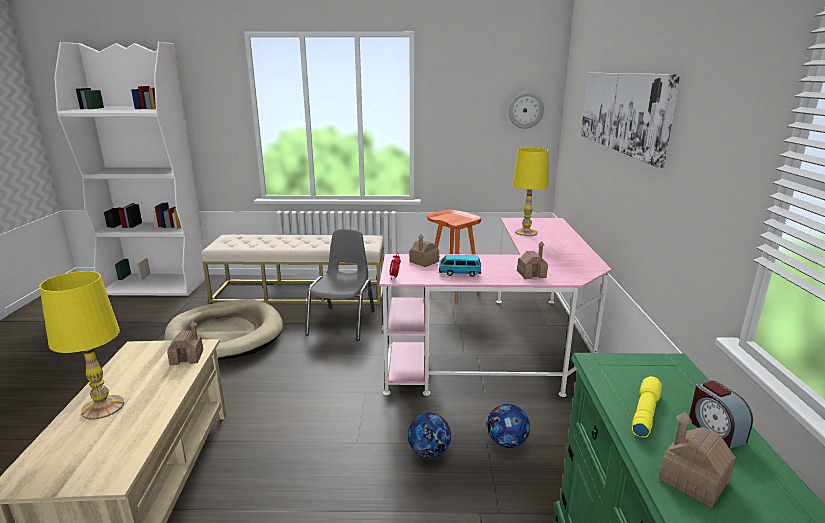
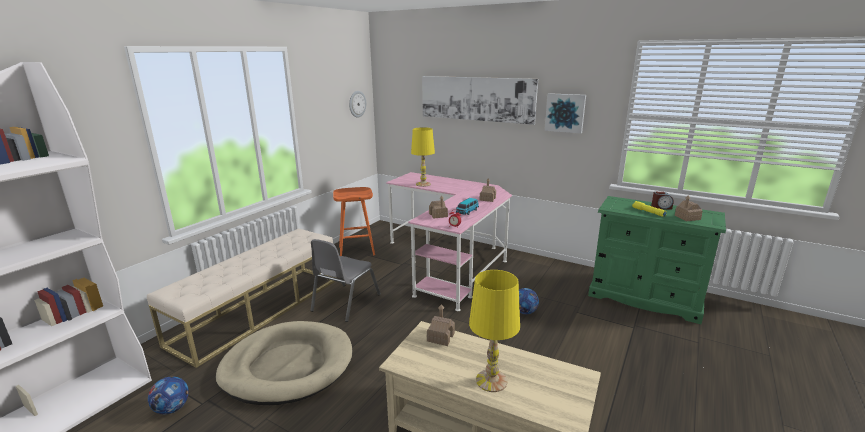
camera: 60 degrees left, 0 degrees up
grey chair [305,229,375,340] -> grey chair turned 105 degrees counterclockwise [310,239,381,322]
football [487,404,530,448] -> football moved to [148,376,189,414]
none -> picture [545,93,586,134]

